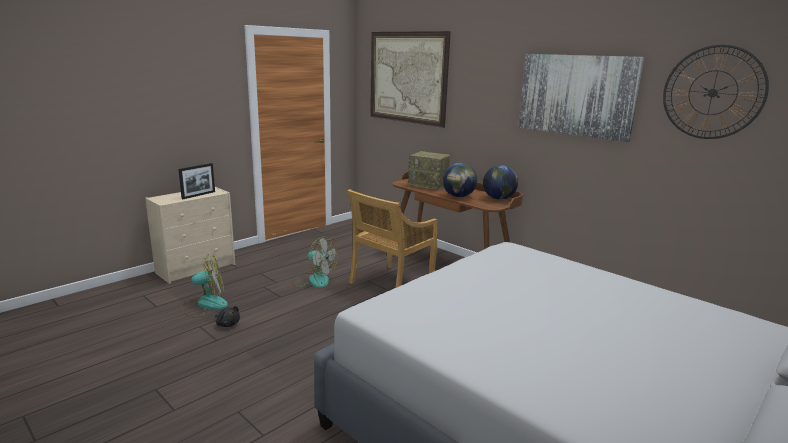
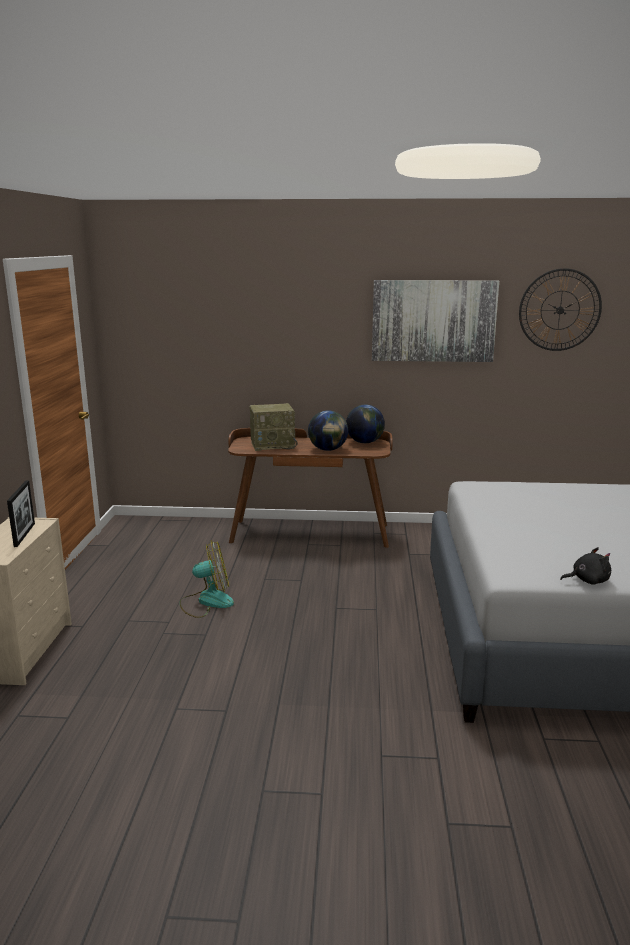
camera: 40 degrees left, 0 degrees up
fan [181,254,228,318] -> none
black plush toy [215,306,240,327] -> black plush toy moved to [560,547,611,585]
beige chair [348,189,437,288] -> none
picture [370,31,451,128] -> none

